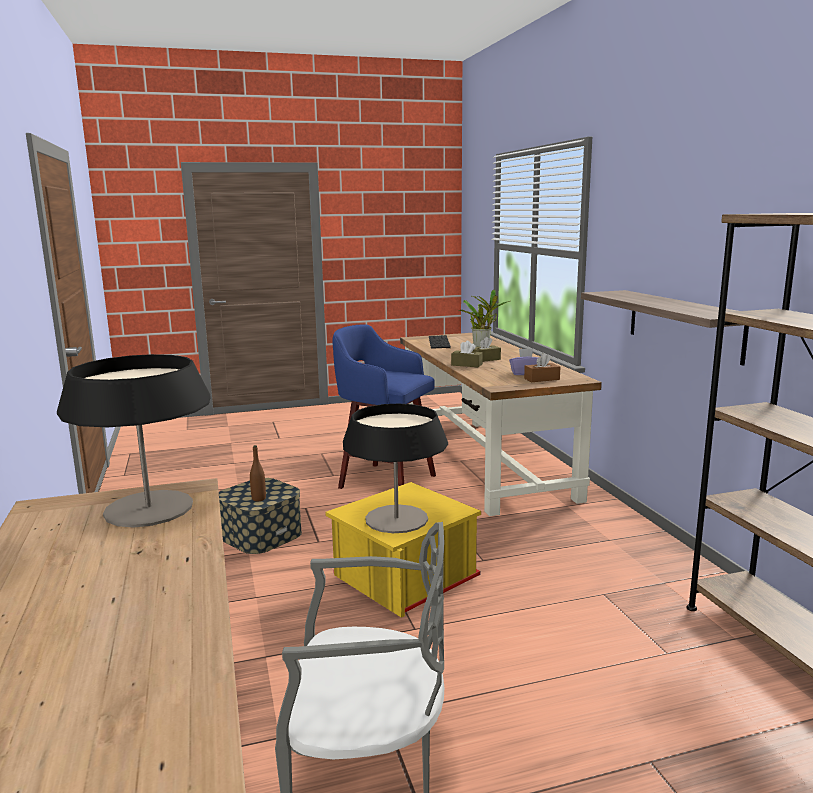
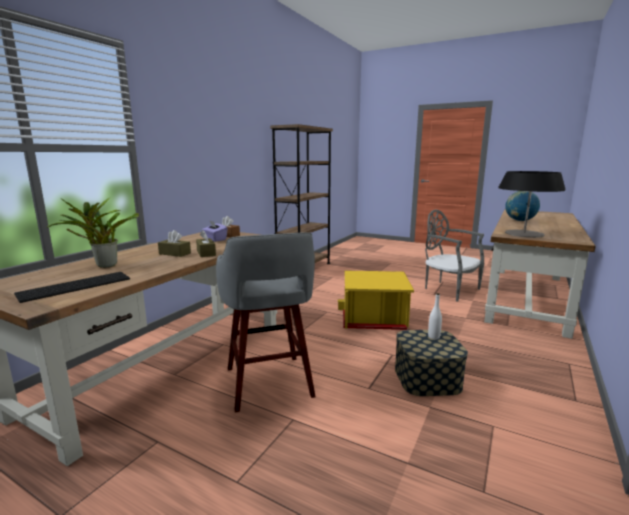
camera: 135 degrees left, 0 degrees up
brown bottle [250,445,266,501] -> white bottle [428,293,442,340]
blue stool [332,325,436,489] -> grey stool [216,232,316,413]
table lamp [343,404,448,533] -> none
shelf [581,290,749,366] -> none
none -> globe [505,191,540,221]

